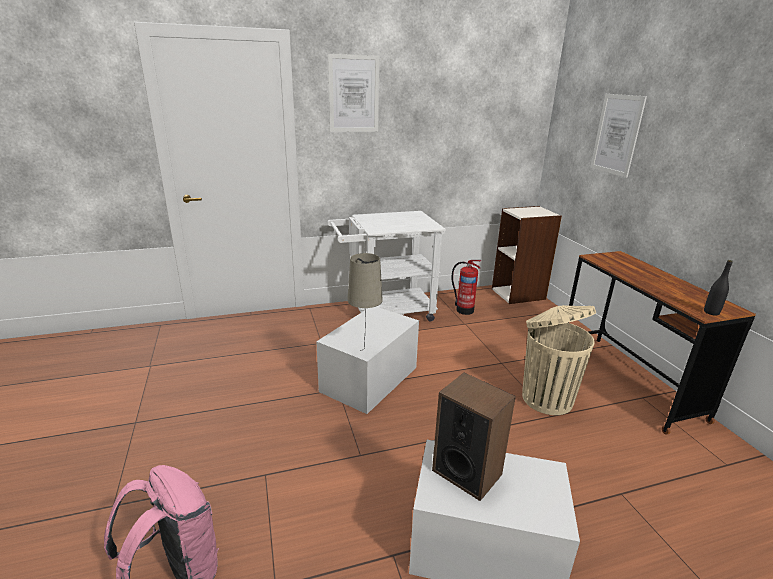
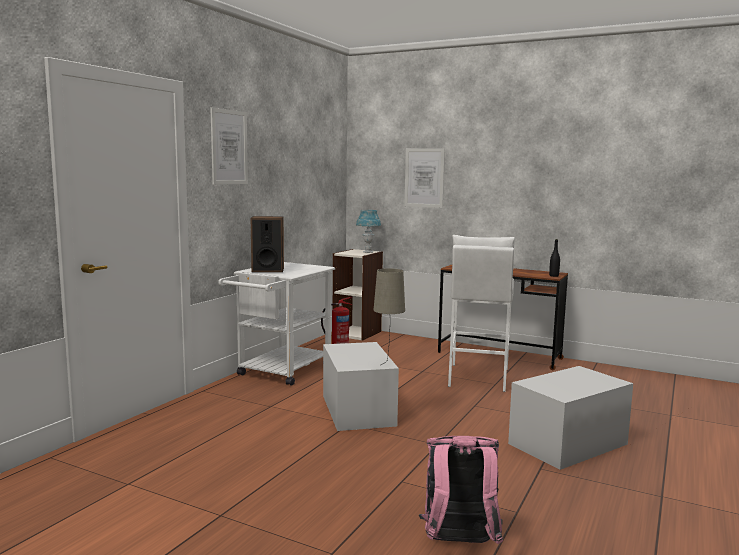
camera: 45 degrees left, 15 degrees down
speaker [432,373,516,501] -> speaker moved to [251,216,284,272]
beige trash can [522,305,596,415] -> white stool [448,235,515,392]
none -> blue table lamp [356,210,381,253]

